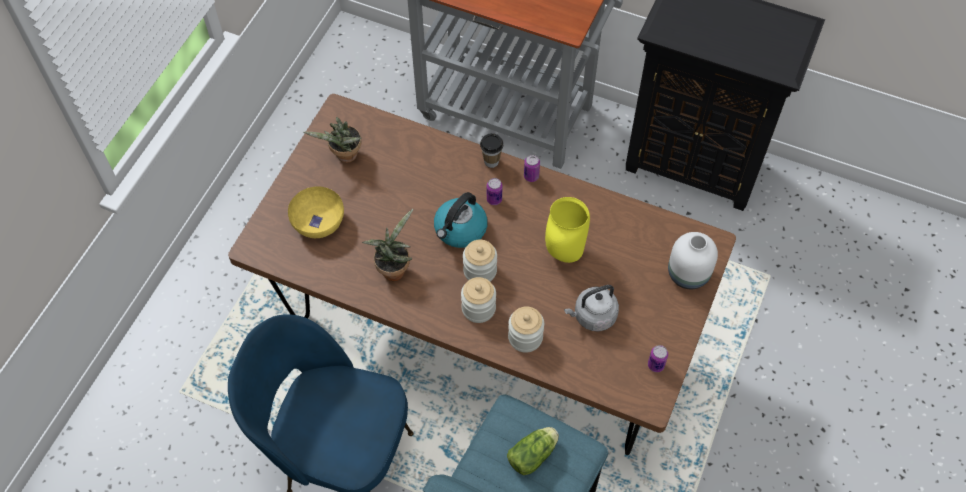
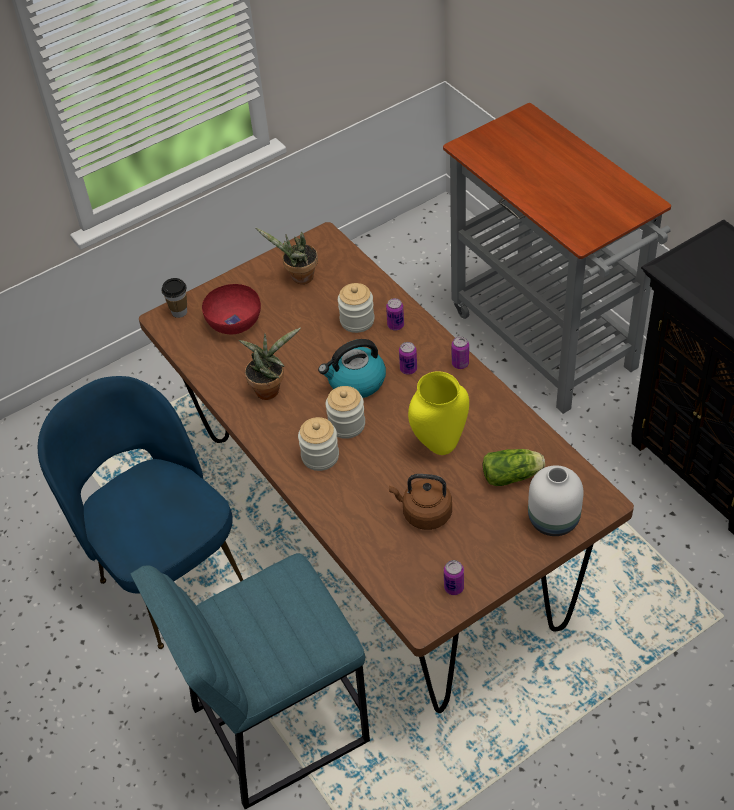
camera: 35 degrees right, 10 degrees down
yellow bowl [288,186,344,238] -> red bowl [202,284,261,334]
cup [480,133,504,168] -> cup moved to [162,278,187,318]
lettuce [507,427,559,475] -> lettuce moved to [483,449,545,486]
jar [508,306,544,353] -> jar moved to [338,283,375,333]
grey kettle [564,285,619,332] -> brown kettle [389,474,452,530]
none -> can [386,298,404,331]

